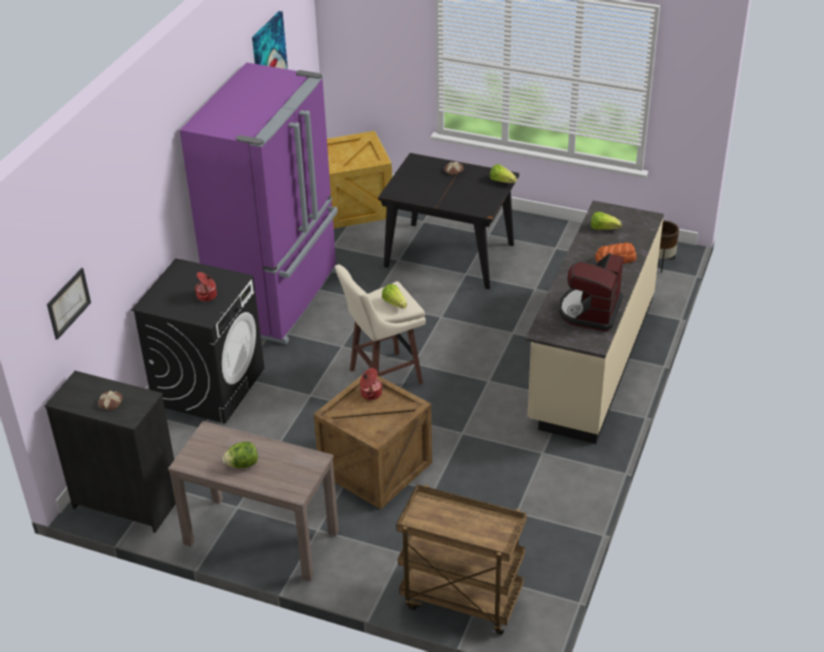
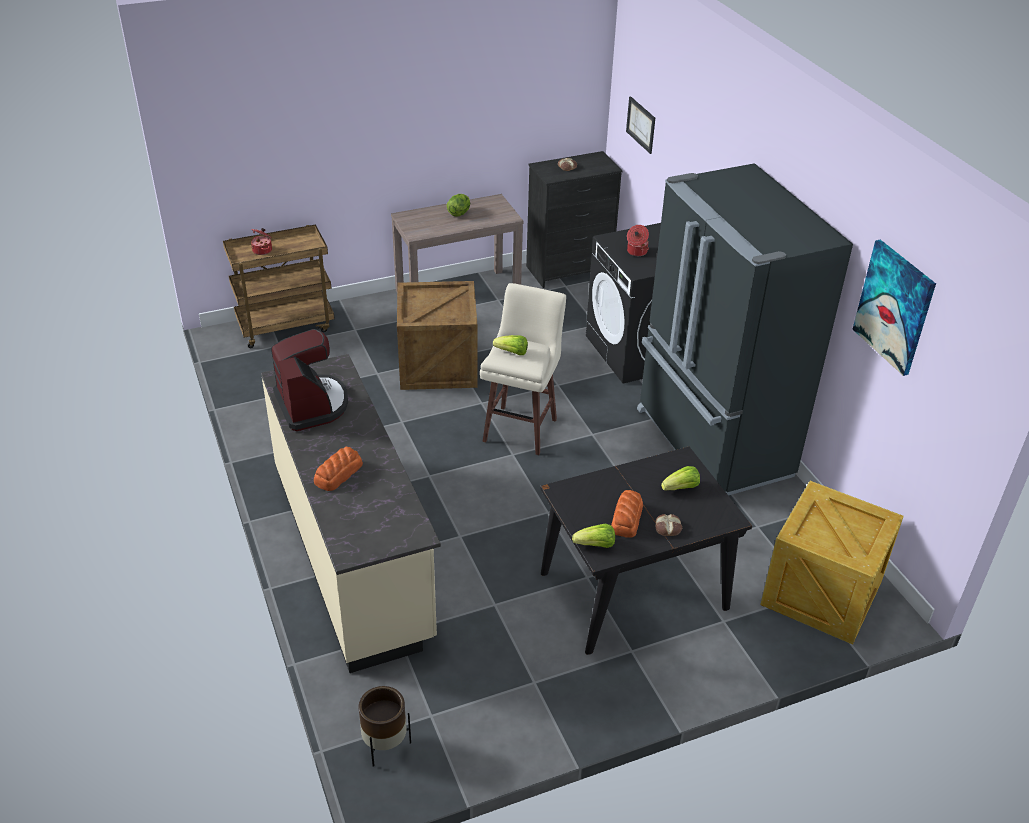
camera: 135 degrees right, 0 degrees up
purple fridge [180,62,338,344] -> black fridge [637,163,853,496]
cooking pot [360,368,382,400] -> cooking pot moved to [251,228,272,255]
lettuce [591,212,622,230] -> lettuce moved to [661,466,700,490]
none -> bread [611,490,643,538]

